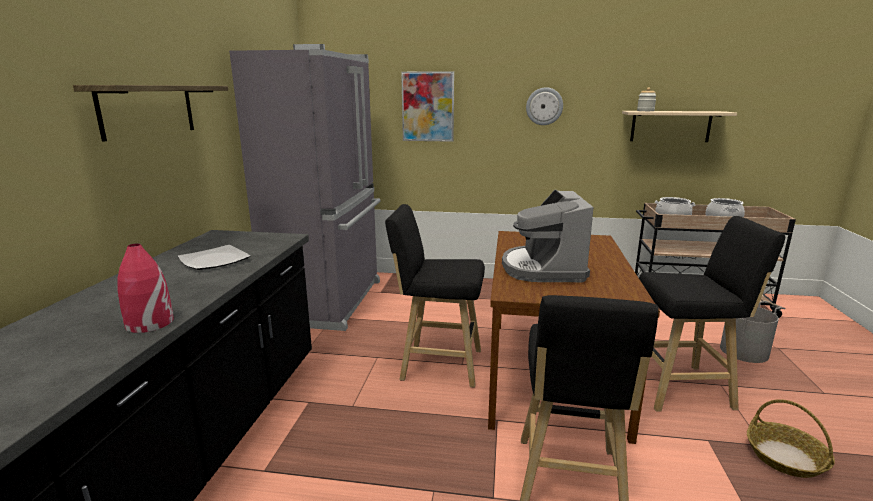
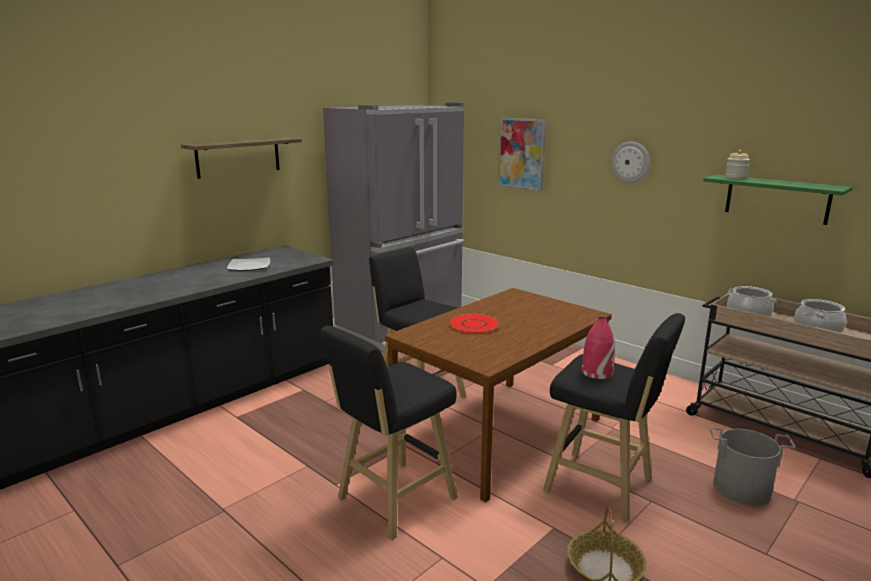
camera: 35 degrees right, 0 degrees up
red vase [117,243,174,333] -> red vase moved to [582,317,615,379]
coffee machine [502,190,593,282] -> red plate [449,314,500,334]
beige shelf [622,111,737,142] -> green shelf [703,174,853,225]

